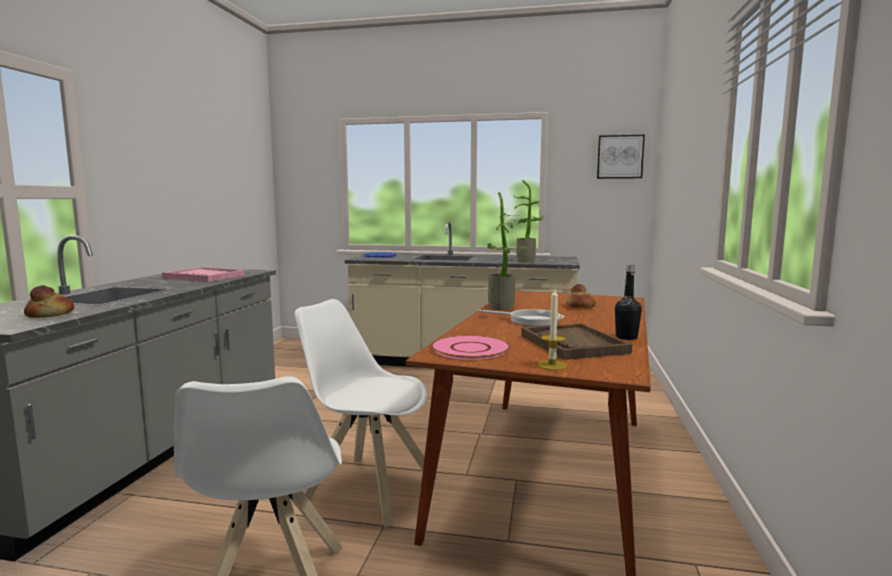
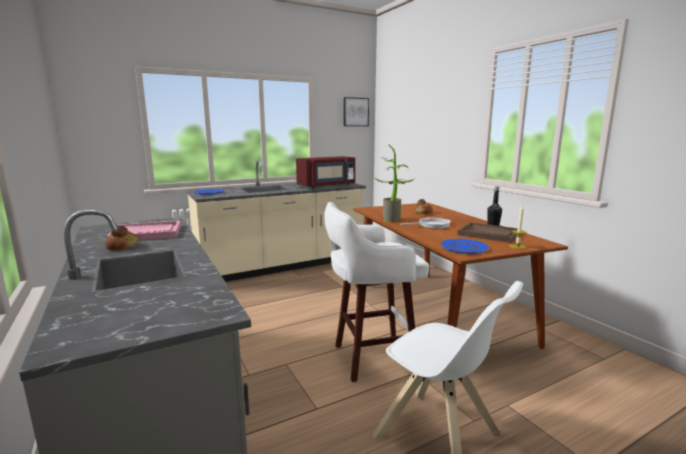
camera: 40 degrees left, 5 degrees up
bread [24,285,74,318] -> bread moved to [105,225,139,250]
white chair [295,299,438,527] -> white stool [324,202,429,382]
pink plate [431,335,511,360] -> blue plate [440,238,490,254]
potted plant [506,180,544,263] -> red microwave [296,156,355,189]

